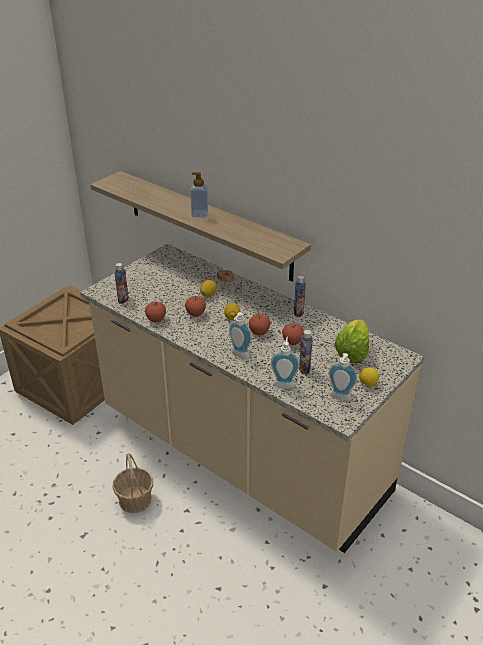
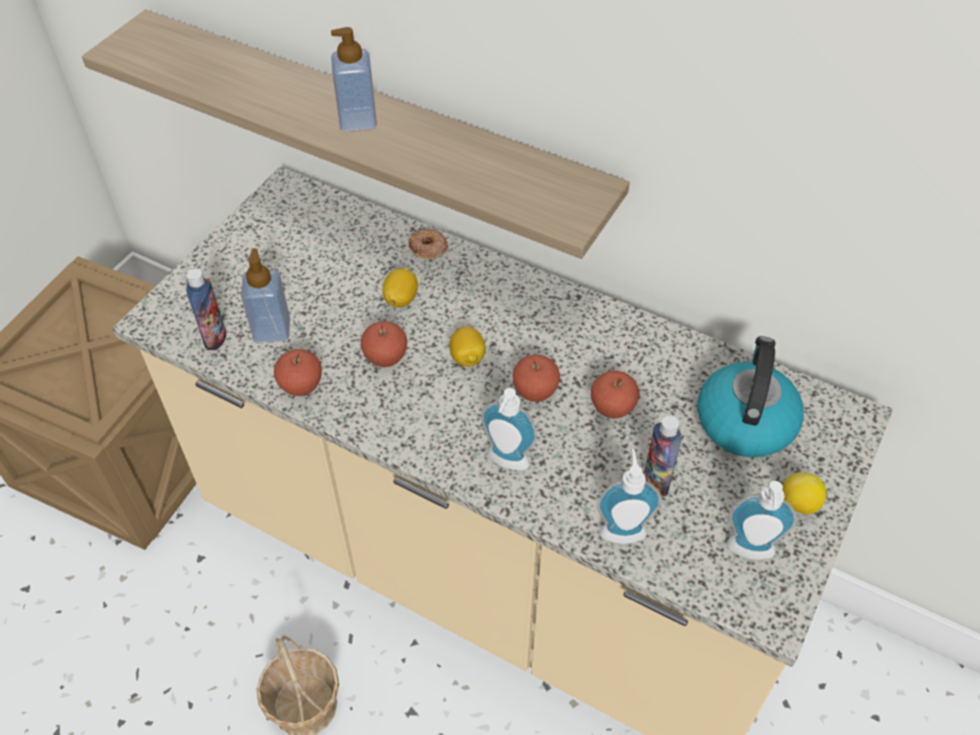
camera: 10 degrees left, 15 degrees up
bottle [294,275,306,317] -> none
lettuce [334,320,369,363] -> kettle [697,336,804,457]
none -> soap dispenser [241,248,290,343]

